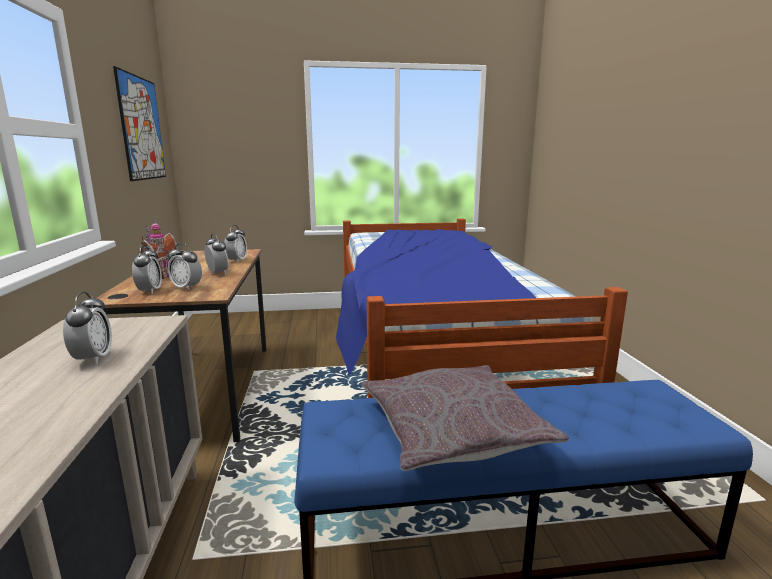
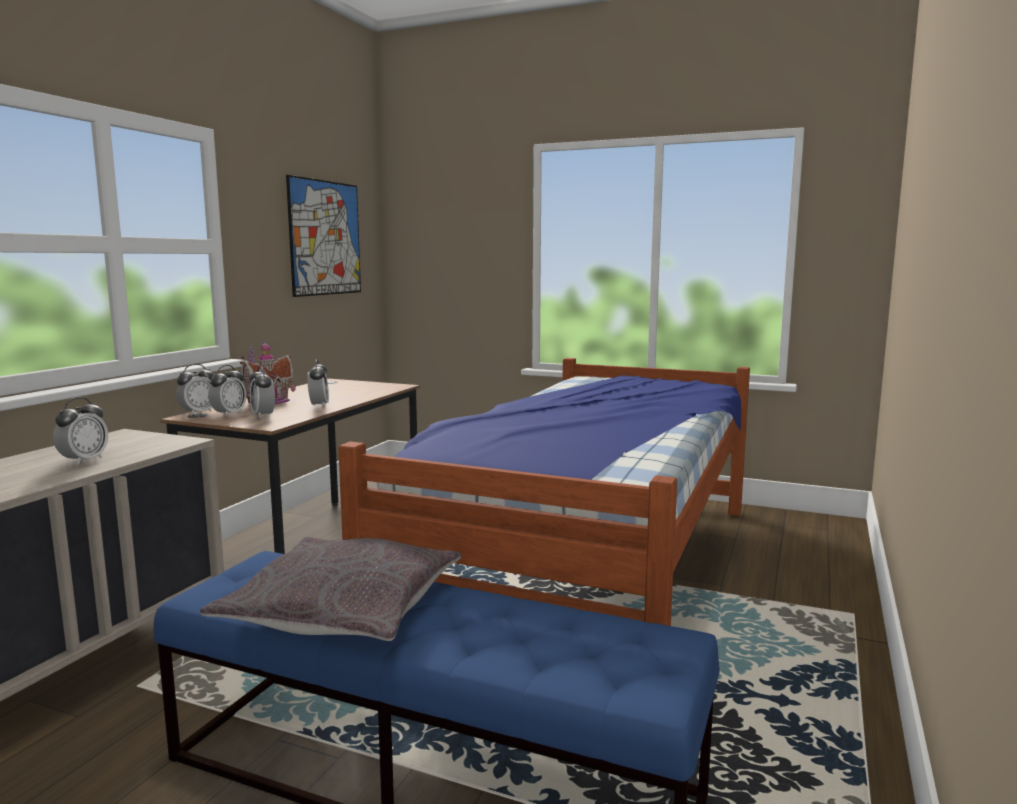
camera: 30 degrees right, 5 degrees down
alarm clock [224,225,247,263] -> alarm clock moved to [176,364,214,415]

